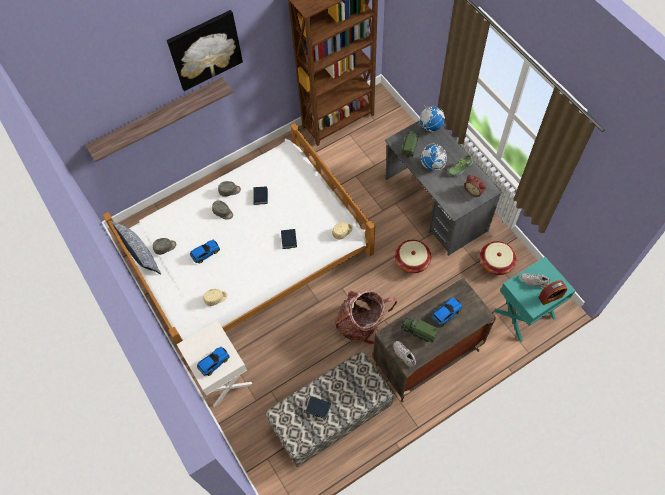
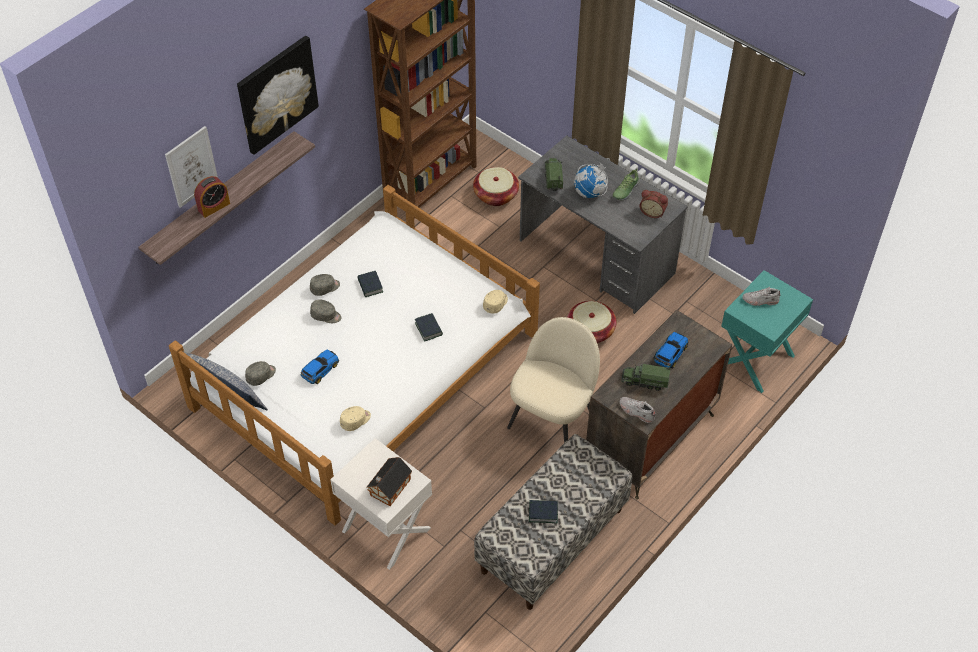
camera: 20 degrees left, 10 degrees down
toy car [197,347,229,376] -> toy house [367,457,412,506]
backpack [335,290,397,344] -> beige chair [507,317,600,443]
globe [419,105,445,132] -> none
basket [480,241,517,275] -> basket moved to [473,167,519,206]
alarm clock [538,280,567,305] -> alarm clock moved to [194,176,230,218]
none -> picture [165,126,218,208]

